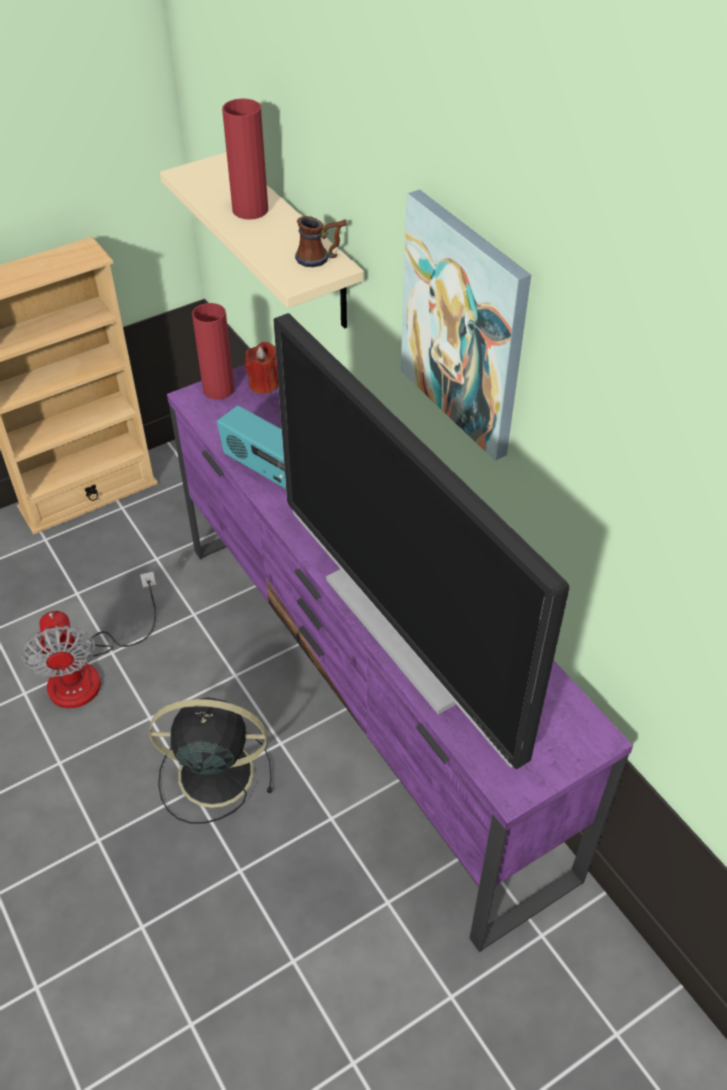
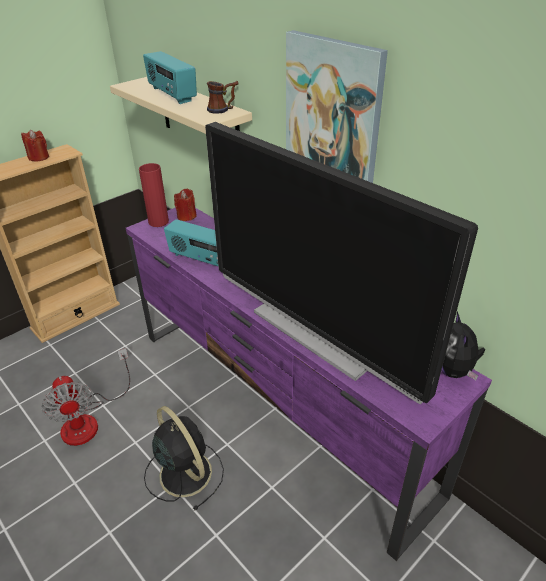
camera: 10 degrees left, 10 degrees down
black fan [149,697,272,824] -> black fan turned 60 degrees clockwise [144,406,224,511]
red vase [222,99,268,220] -> radio [143,51,197,104]
none -> red candle [21,130,49,162]
none -> plush toy [441,312,485,380]

